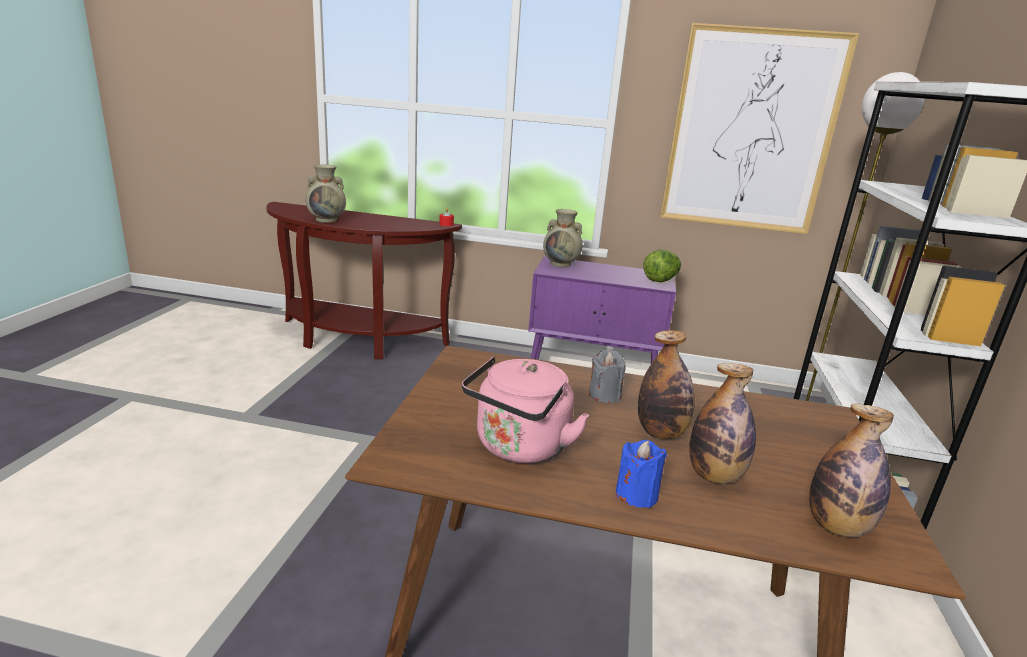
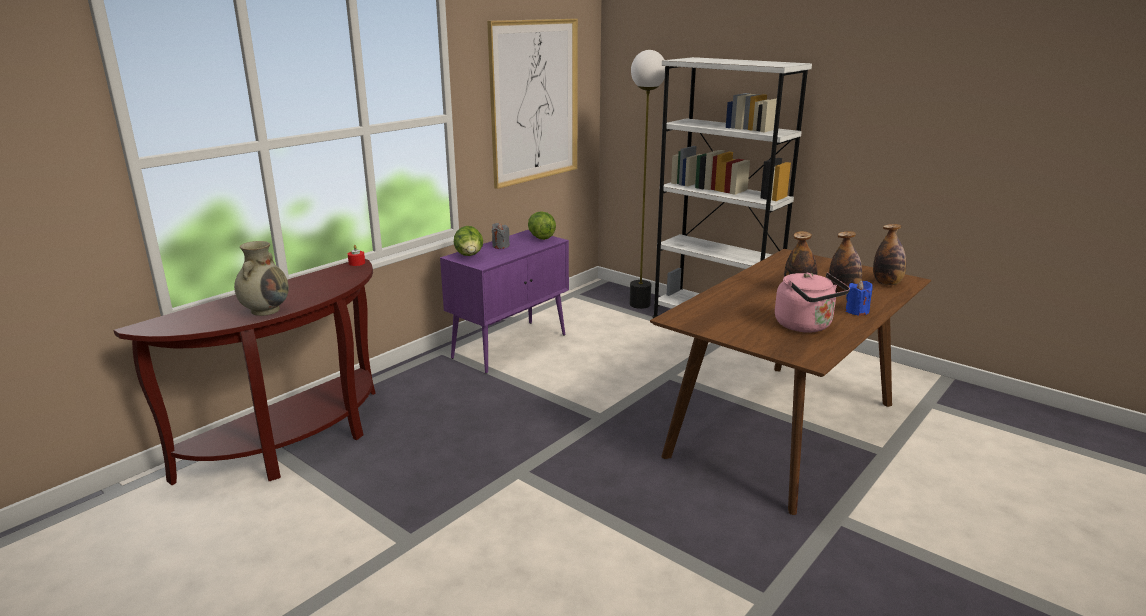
camera: 60 degrees left, 0 degrees up
beige vase [543,209,583,267] -> lettuce [454,226,483,256]
grey candle [589,349,626,403] -> grey candle moved to [492,223,510,249]

